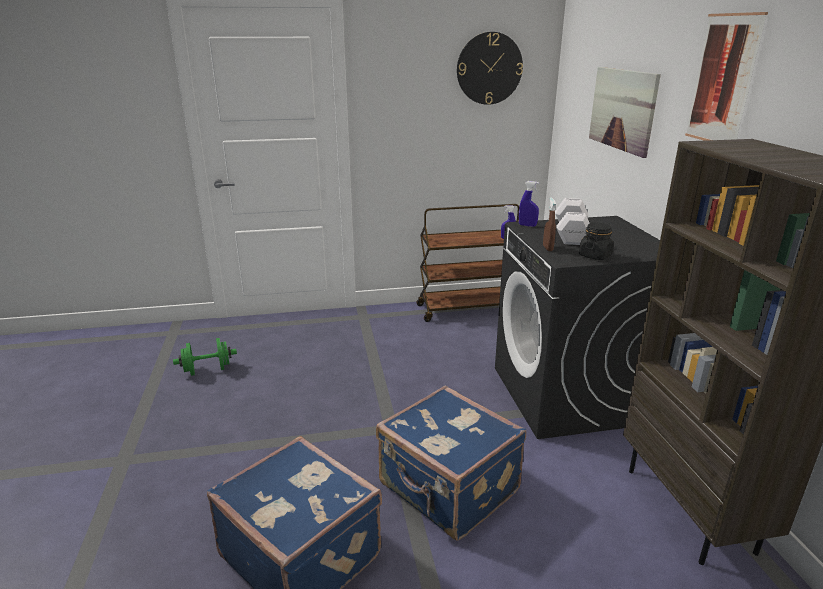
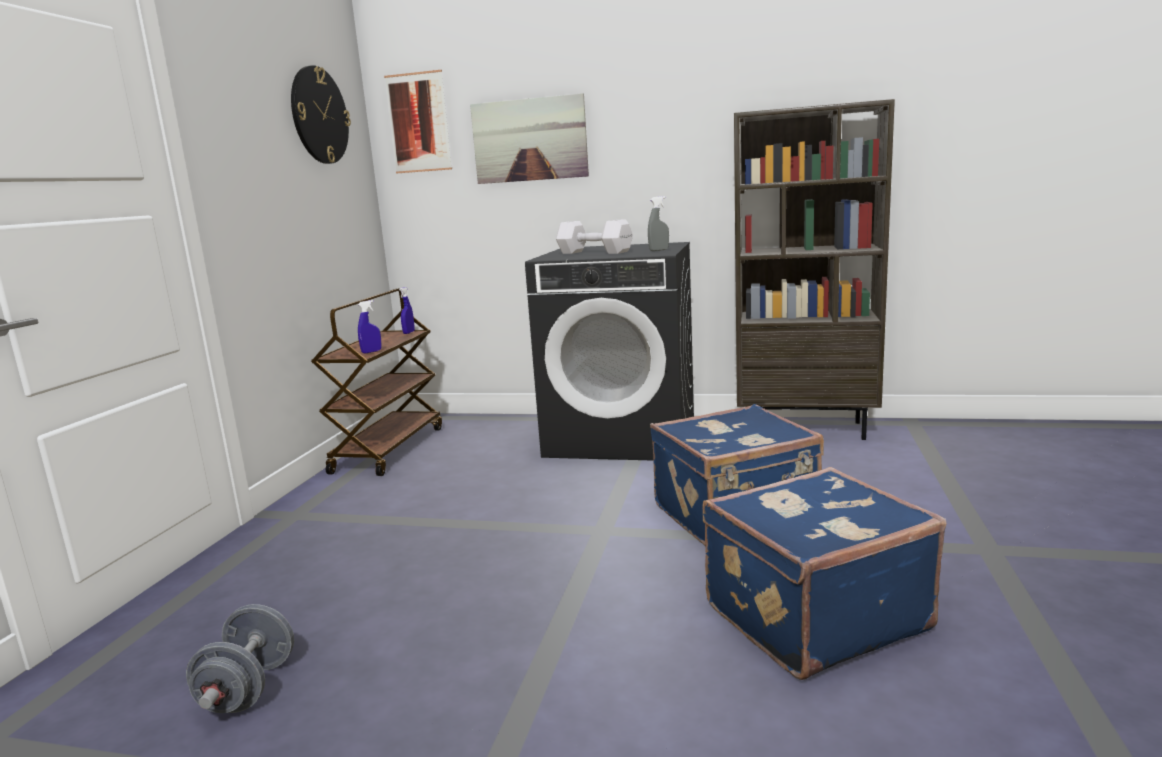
camera: 65 degrees left, 10 degrees down
green dumbbell [173,338,237,376] -> grey dumbbell [186,604,294,713]
blue spray bottle [519,181,539,227] -> blue spray bottle moved to [358,300,382,354]
brown spray bottle [543,197,556,251] -> none
black jar [579,222,614,260] -> grey spray bottle [648,196,669,251]
picture [685,12,768,141] -> picture moved to [384,70,452,173]

